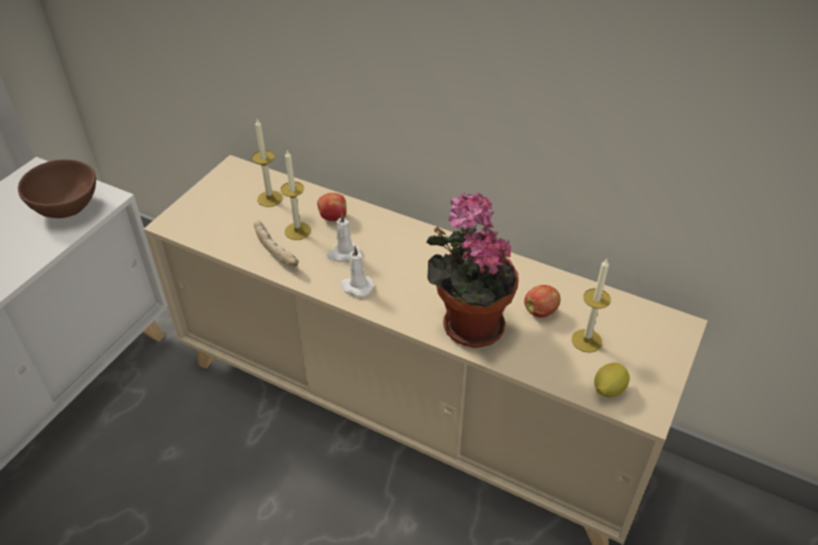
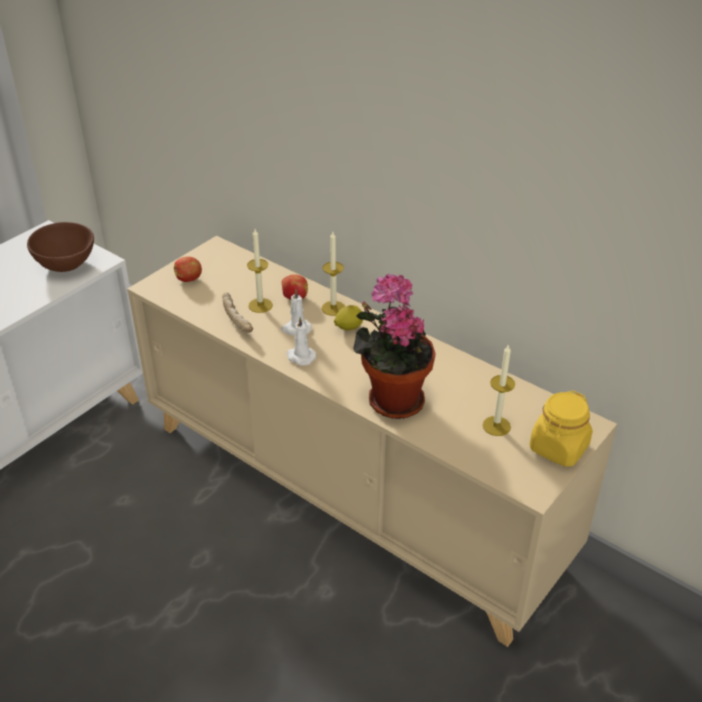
camera: 10 degrees right, 5 degrees down
candle [252,119,283,207] -> candle moved to [322,232,345,316]
apple [524,285,560,317] -> apple moved to [174,257,202,282]
lemon [594,363,630,397] -> lemon moved to [334,305,363,330]
none -> yellow jar [530,390,593,467]

